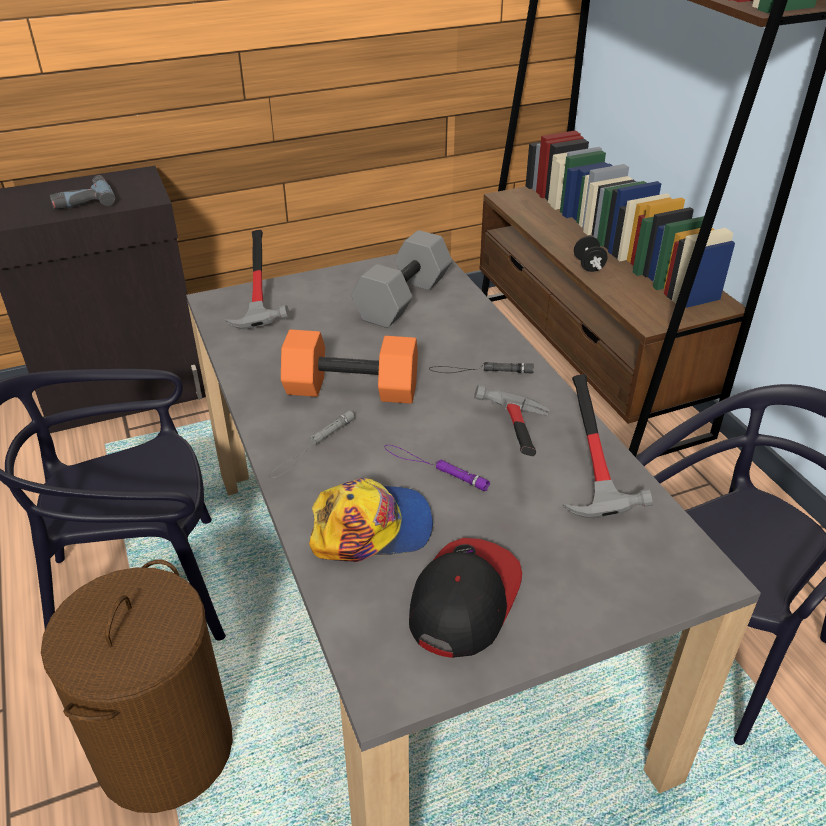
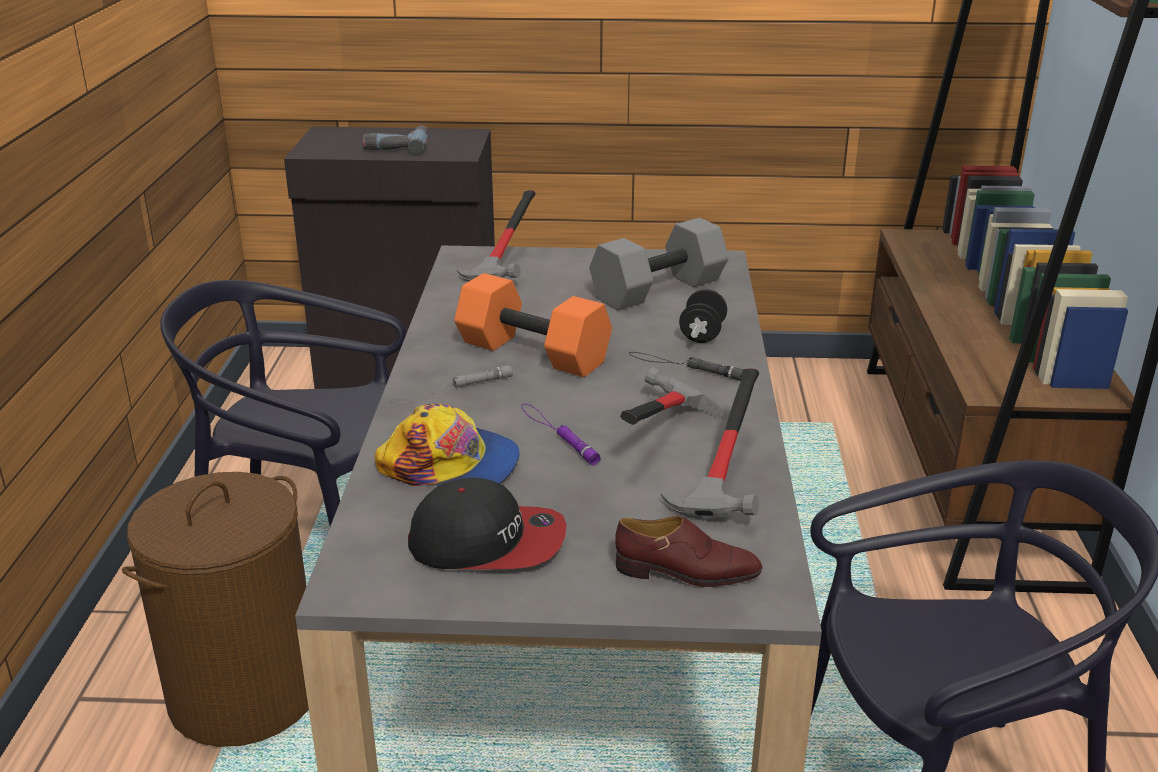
camera: 25 degrees right, 10 degrees down
cap [409,538,522,658] -> cap turned 45 degrees clockwise [408,478,567,570]
black dumbbell [574,236,608,272] -> black dumbbell moved to [679,289,727,343]
none -> brown shoe [615,516,762,587]

